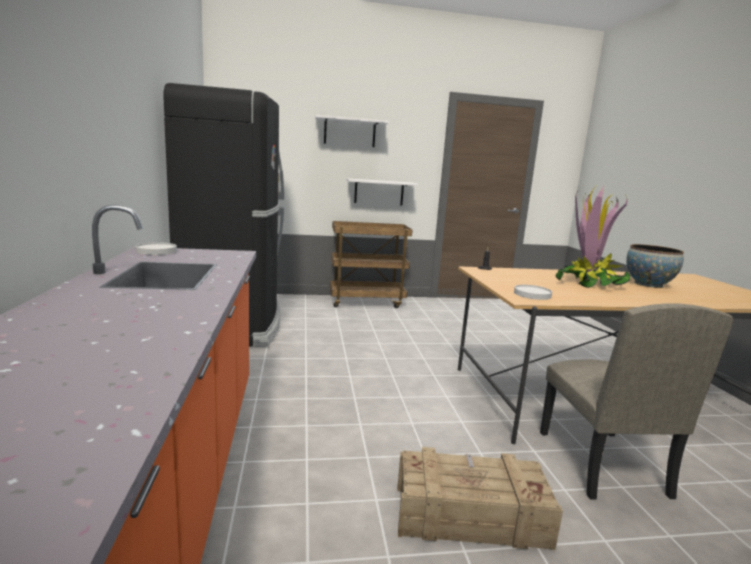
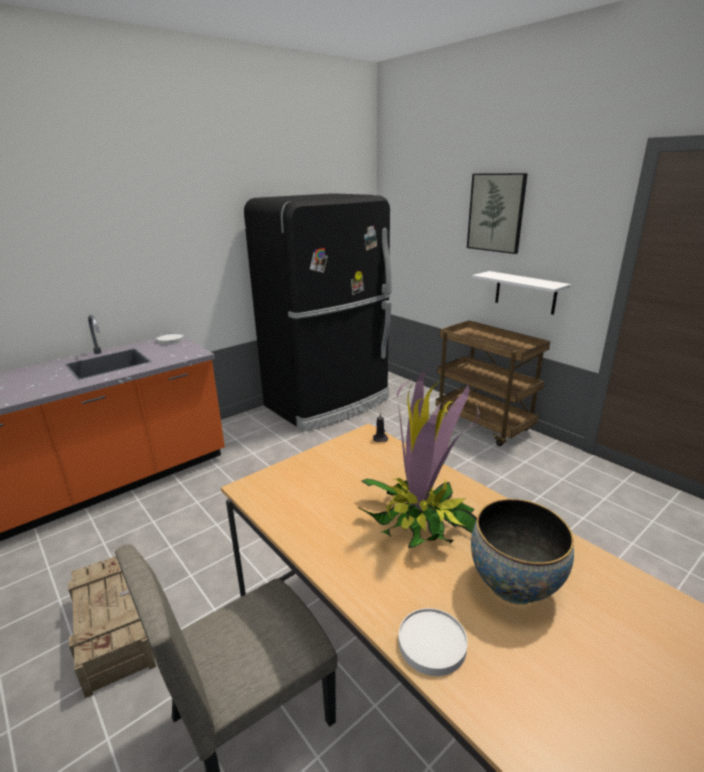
camera: 60 degrees right, 10 degrees up
white shelf [315,115,389,147] -> picture [467,173,528,254]
white plate [514,285,552,300] -> white plate moved to [398,608,468,676]

